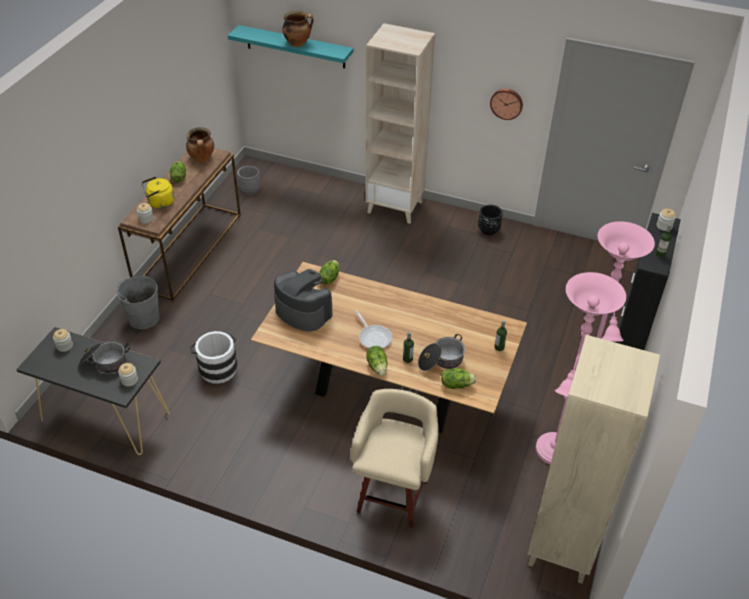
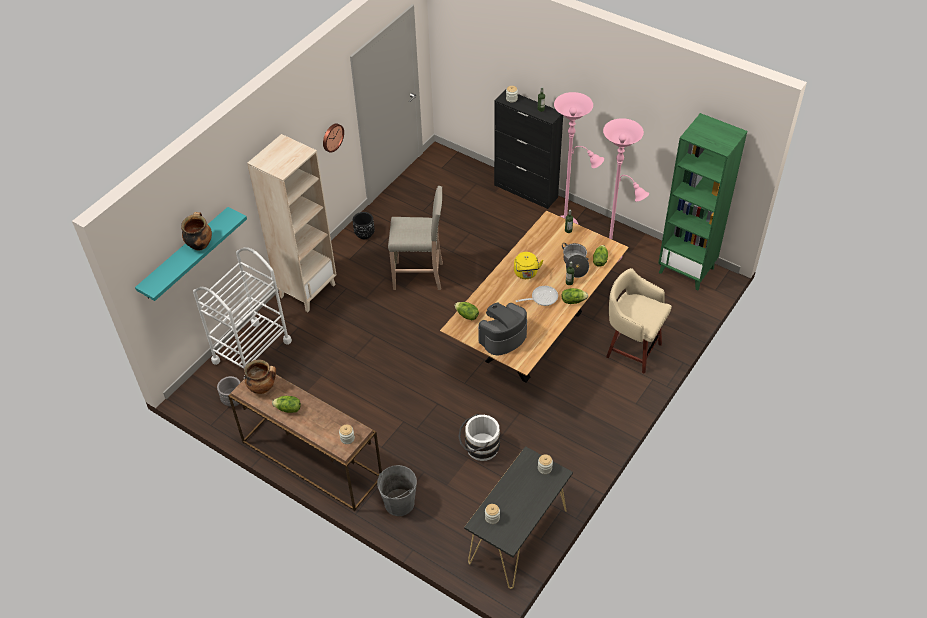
camera: 75 degrees left, 5 degrees up
cooking pot [79,341,130,373] -> none
yellow kettle [142,176,174,209] -> yellow kettle moved to [514,252,544,279]
beige bookcase [527,335,660,584] -> green bookcase [658,113,747,290]
none -> white cart [193,247,292,377]
none -> beige stool [388,186,443,290]

